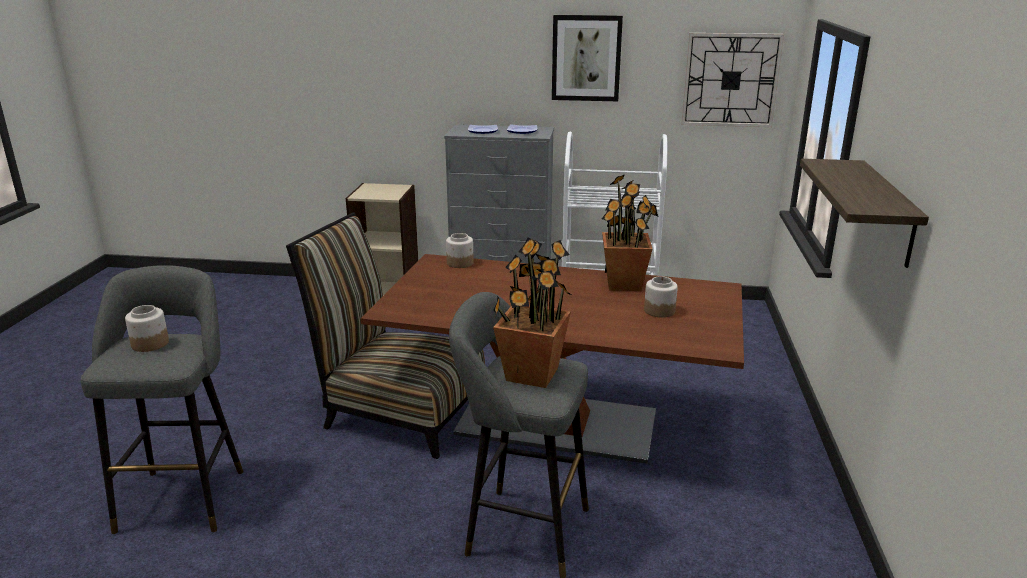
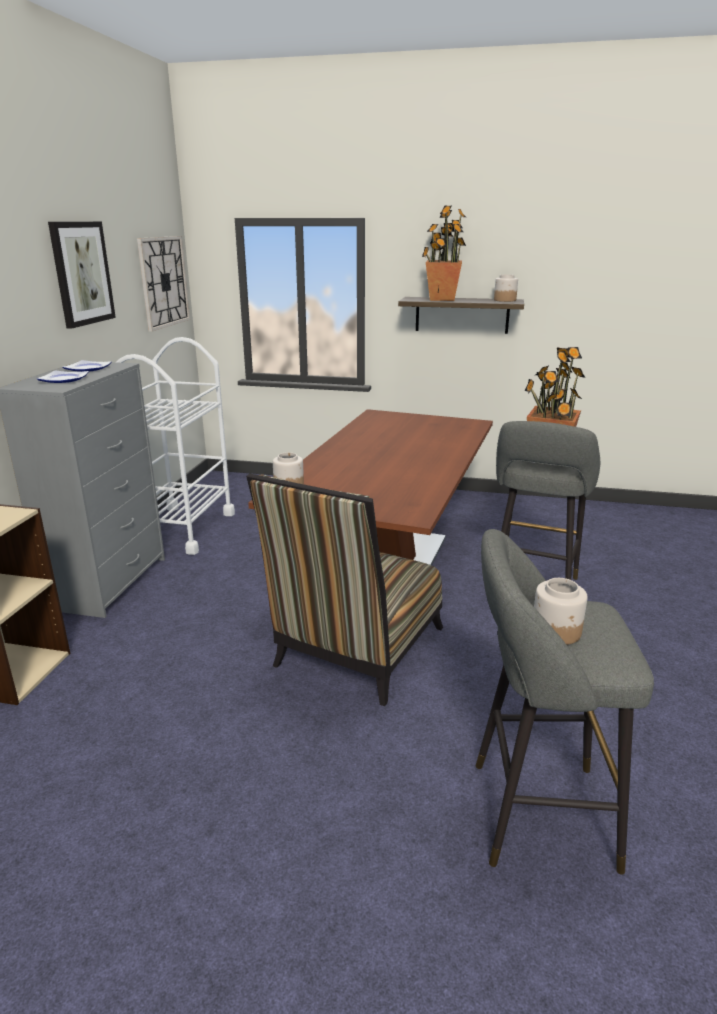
camera: 85 degrees left, 0 degrees up
potted plant [601,174,658,291] -> potted plant moved to [422,206,466,301]
jar [644,276,678,318] -> jar moved to [494,275,518,302]

